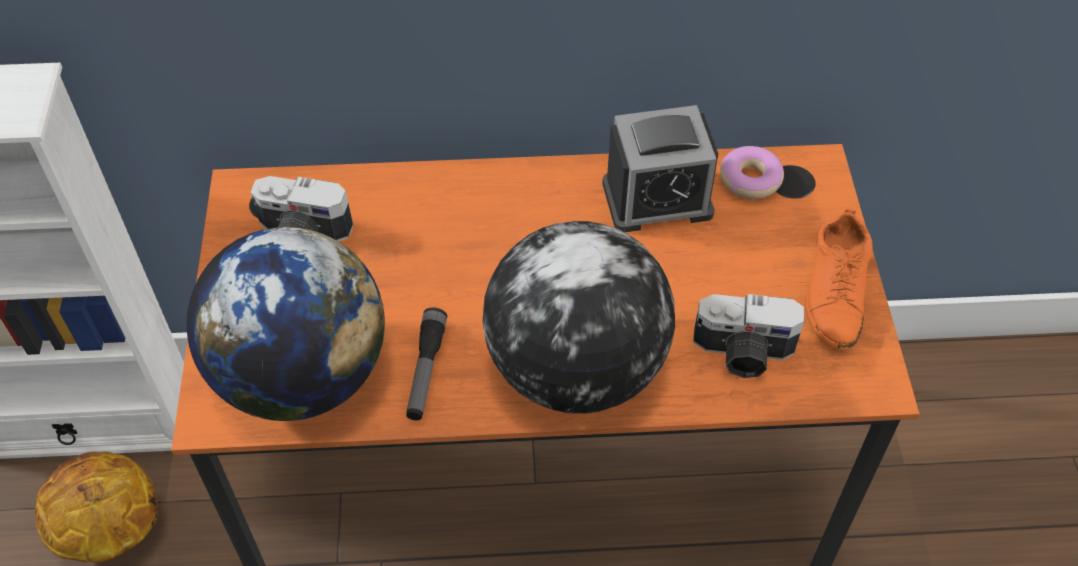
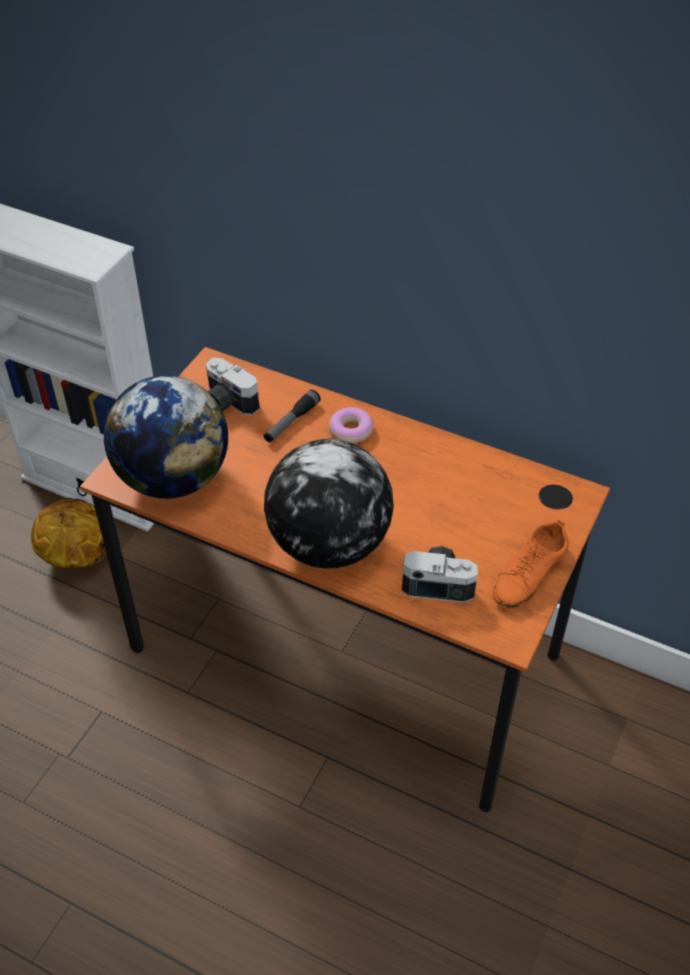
camera: 30 degrees right, 5 degrees down
flashlight [406,308,447,420] -> flashlight moved to [264,390,321,442]
alarm clock [602,105,718,232] -> none
camera [693,294,805,378] -> camera turned 150 degrees clockwise [402,546,478,603]
donut [720,146,784,199] -> donut moved to [329,407,374,444]

